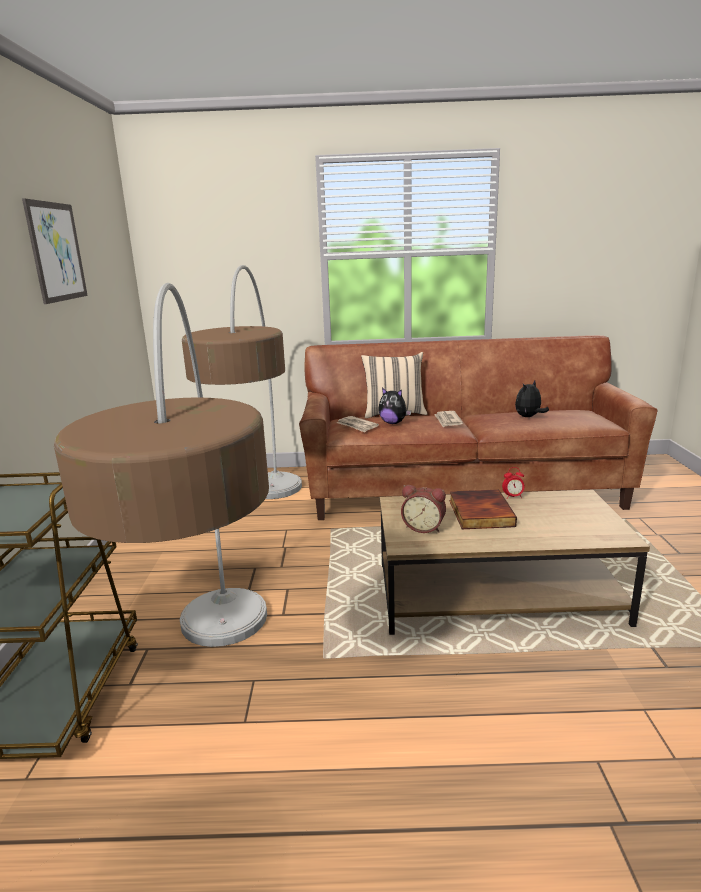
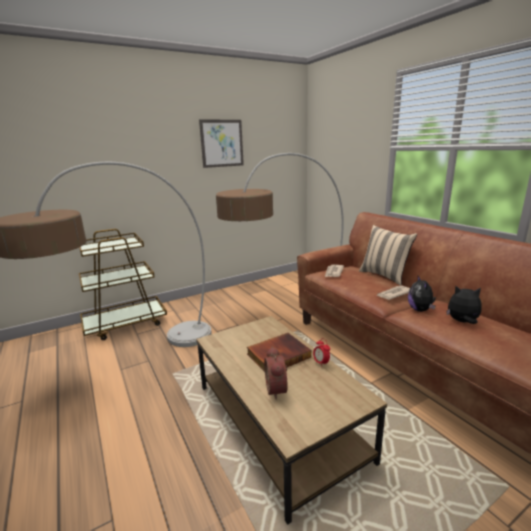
camera: 60 degrees right, 0 degrees up
plush toy [378,388,411,424] -> plush toy moved to [408,276,436,312]
alarm clock [401,485,446,533] -> alarm clock moved to [264,347,288,400]

